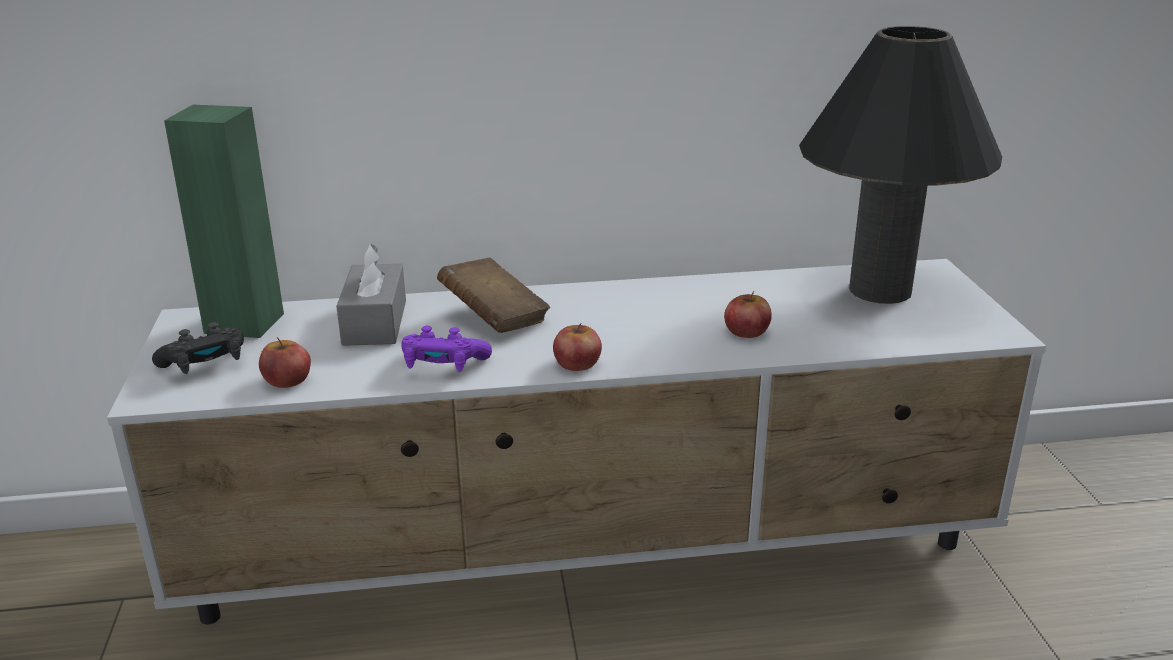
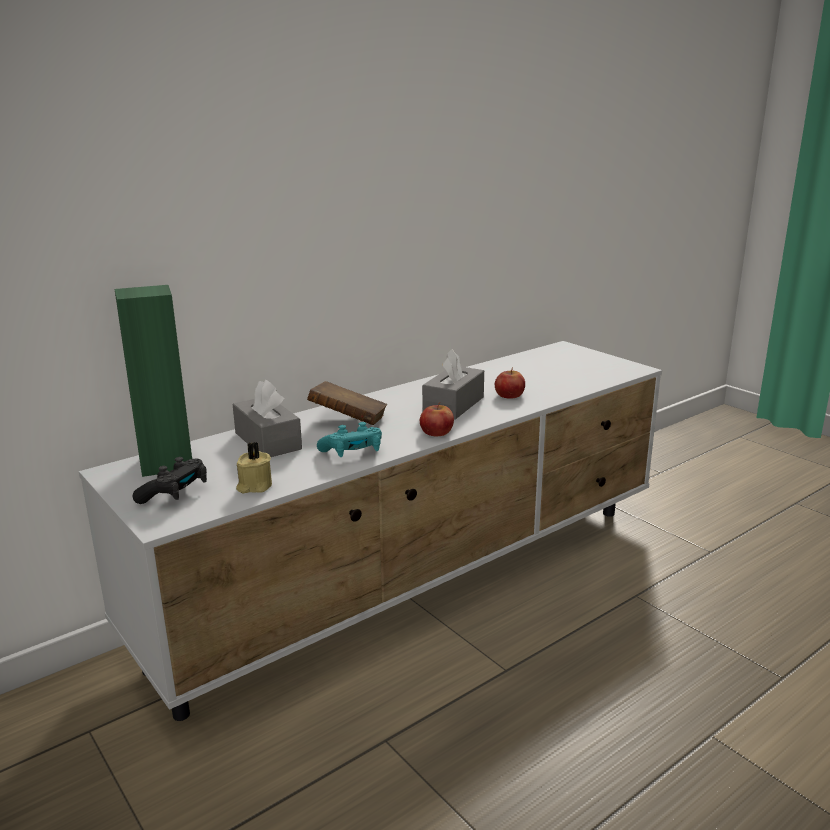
camera: 30 degrees left, 5 degrees down
apple [259,337,311,388] -> beige candle [236,442,272,493]
purple game controller [401,326,492,372] -> turquoise game controller [317,422,382,457]
black table lamp [799,26,1002,304] -> none
none -> grey tissue box [422,349,484,420]

